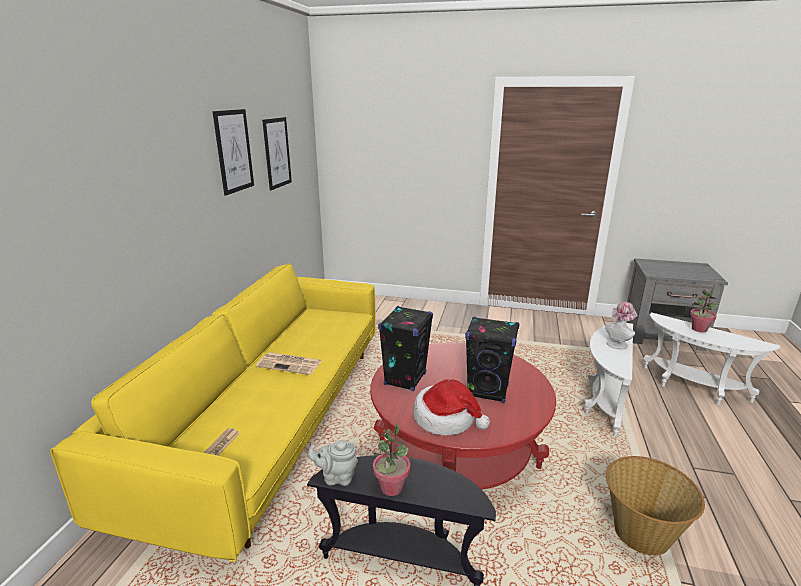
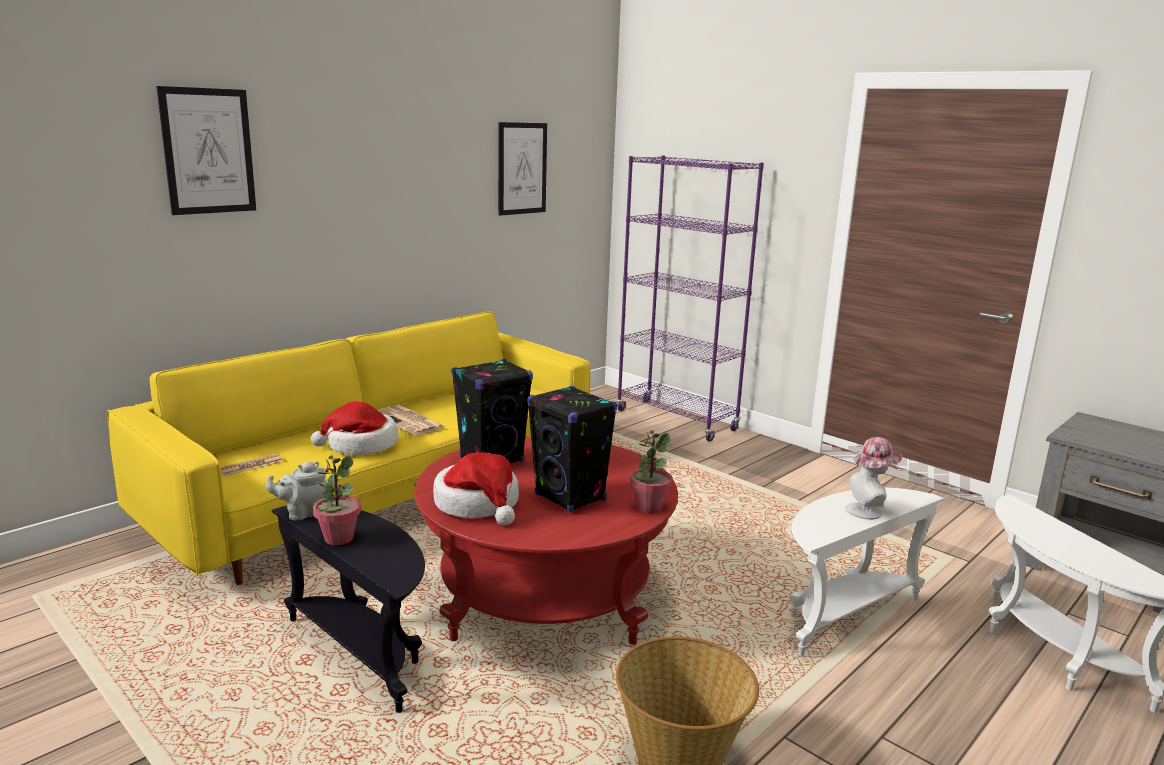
camera: 30 degrees right, 5 degrees down
picture [212,109,254,196] -> picture moved to [156,86,256,215]
grey teapot [308,440,358,486] -> grey teapot turned 60 degrees counterclockwise [266,462,328,520]
potted plant [690,289,718,332] -> potted plant moved to [629,430,673,514]
none -> hat [311,401,399,455]
none -> purple bookcase [616,156,764,442]

